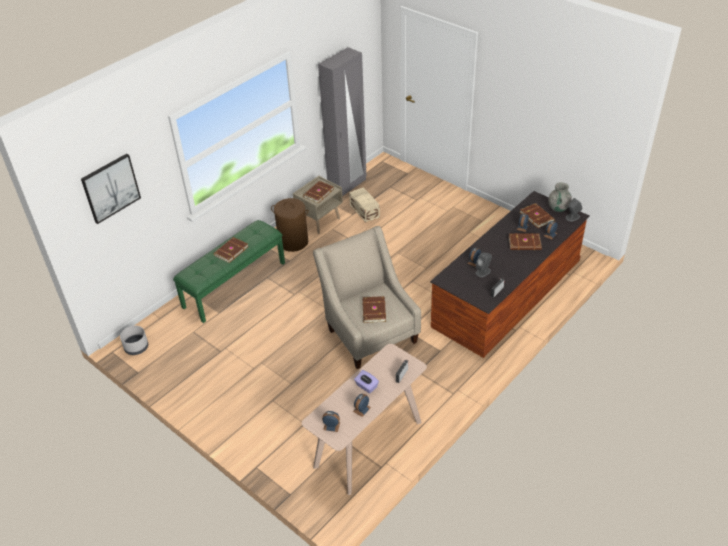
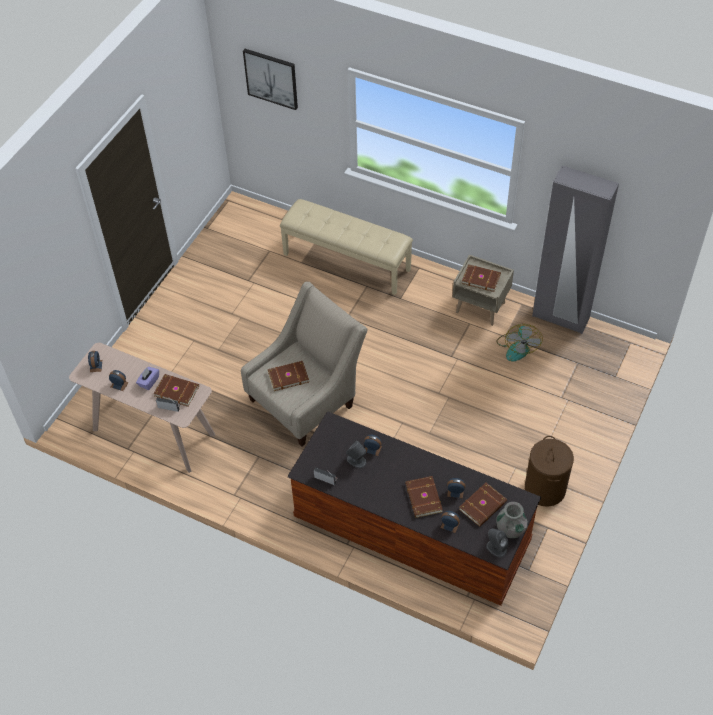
camera: 75 degrees right, 10 degrees up
grey planter [120,326,148,355] -> none
green bench [173,220,285,323] -> beige bench [280,199,413,295]
brown book [213,237,249,263] -> brown book moved to [153,374,199,407]
brown laundry basket [271,198,309,252] -> brown laundry basket moved to [525,436,574,507]
beige storage box [349,187,380,223] -> fan [496,324,543,362]

